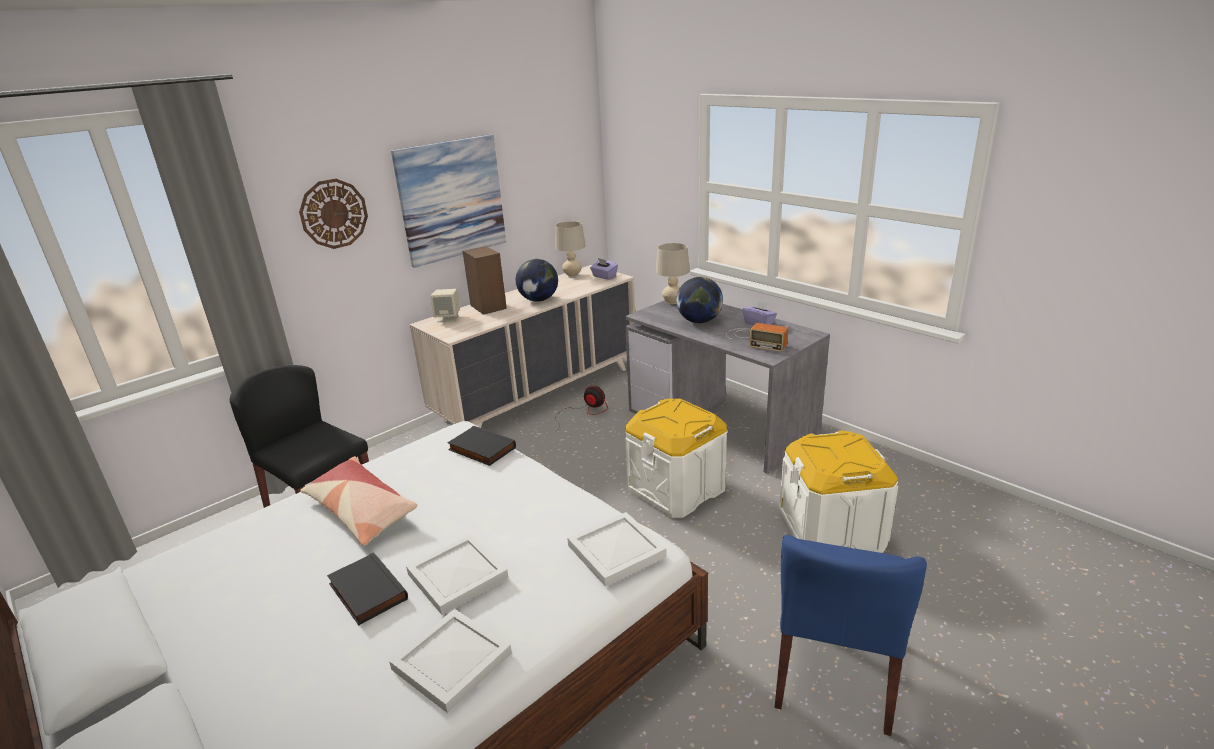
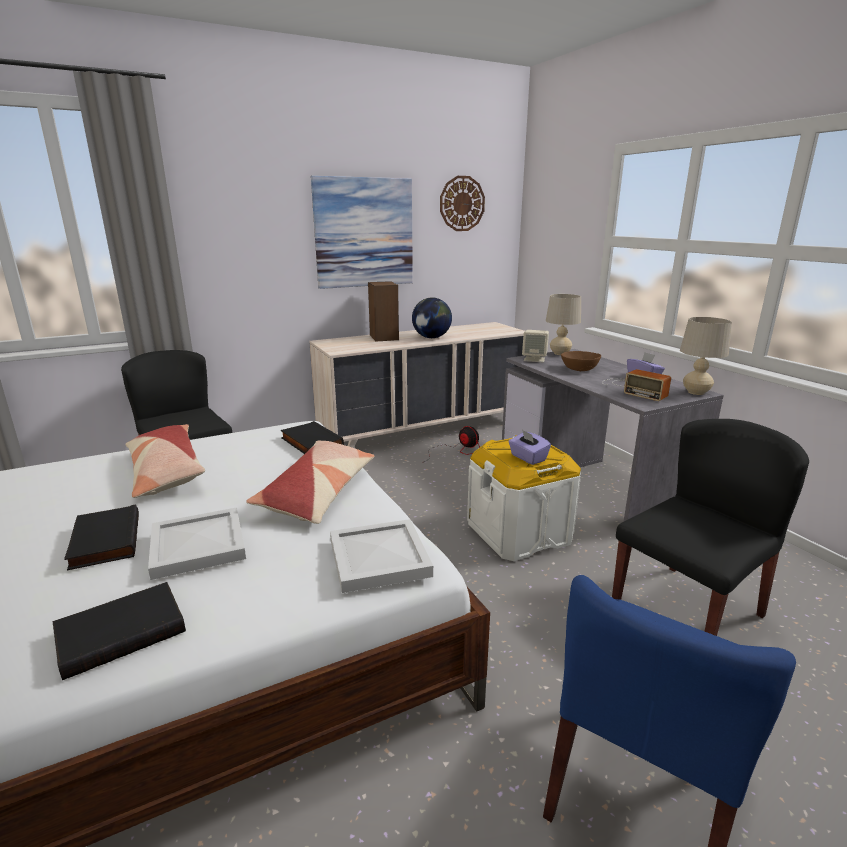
camera: 15 degrees right, 5 degrees down
wall clock [299,178,368,249] -> wall clock moved to [440,176,485,231]
white tray [389,609,512,713] -> black book [53,582,186,680]
beige speaker [430,289,460,322] -> beige speaker moved to [522,330,549,362]
beige table lamp [555,221,586,277] -> beige table lamp moved to [680,317,732,395]
purple tissue box [590,258,618,280] -> purple tissue box moved to [509,430,551,465]
globe [676,277,723,323] -> brown bowl [561,351,601,371]
white storage box [780,430,898,553] -> black chair [612,419,809,636]
none -> pillow [246,440,374,524]

